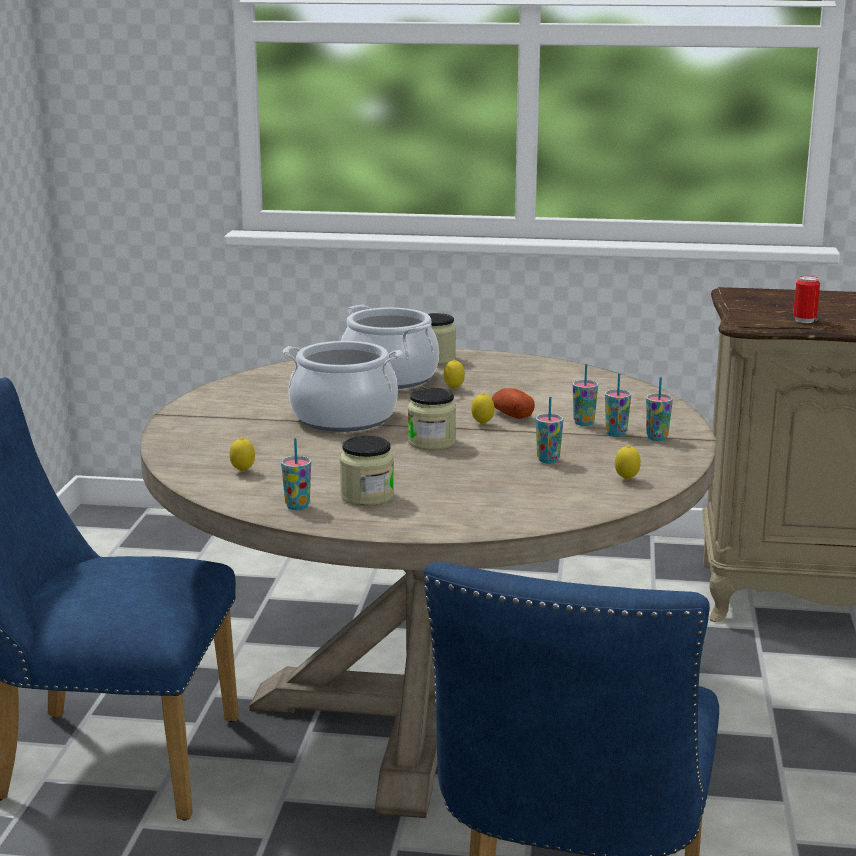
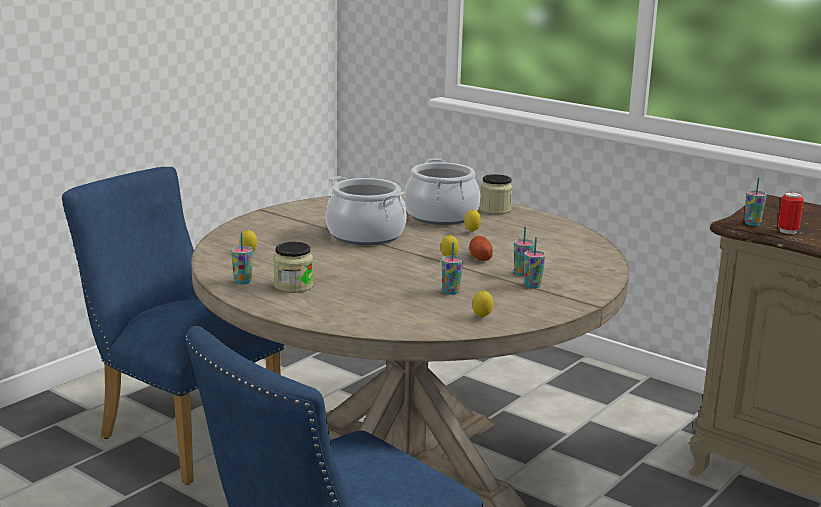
camera: 30 degrees right, 0 degrees up
jar [408,387,456,450] -> none
cup [646,377,673,441] -> cup moved to [744,177,767,226]

